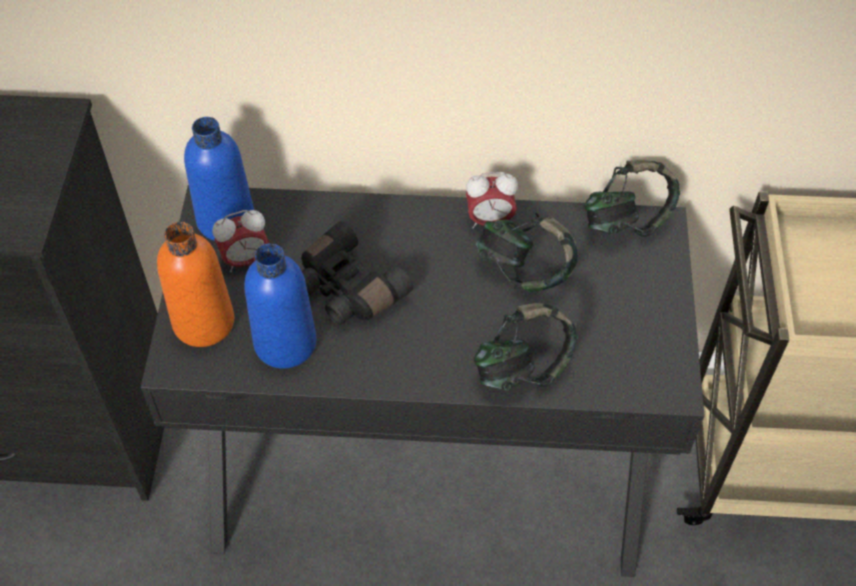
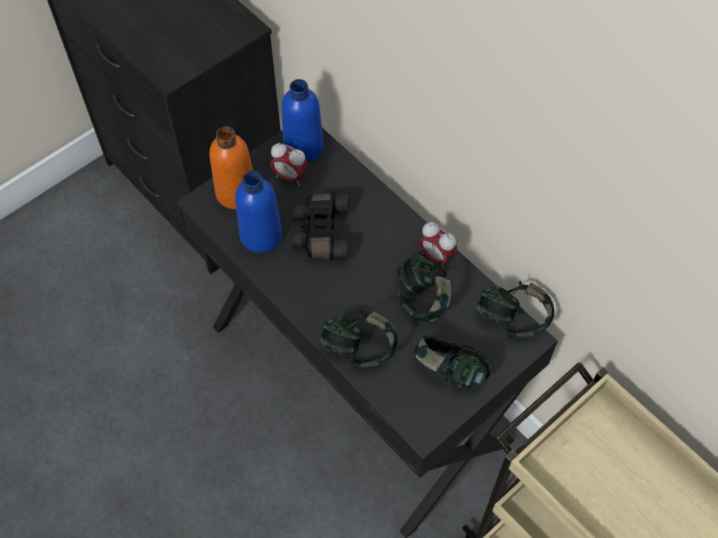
camera: 45 degrees right, 5 degrees up
none -> headphones [414,335,490,389]

